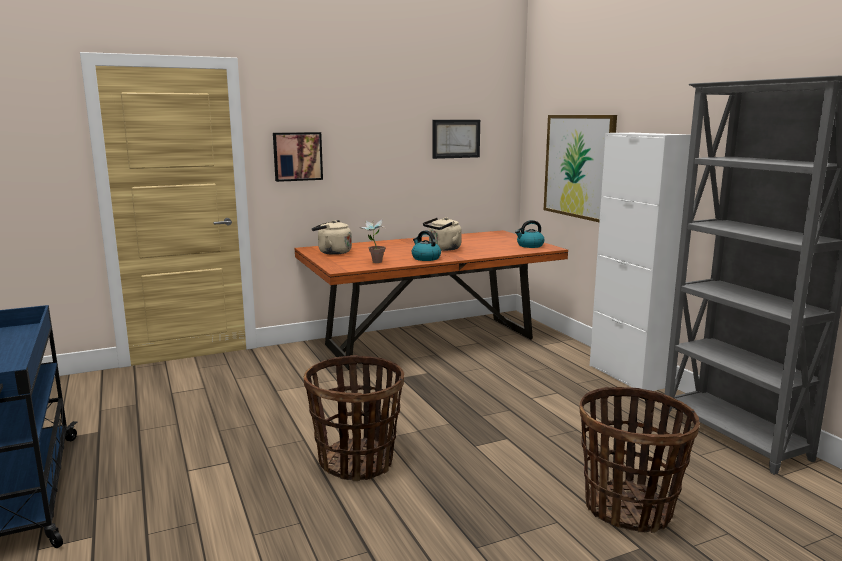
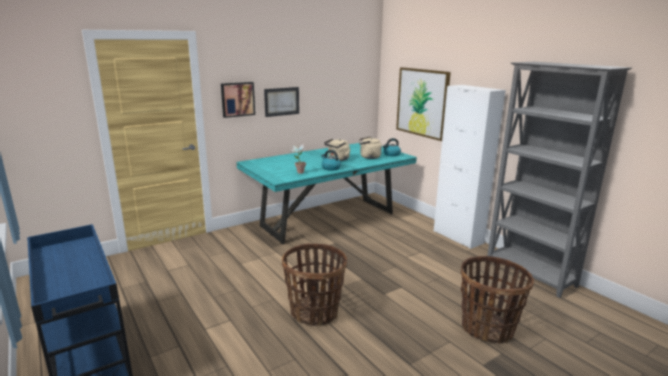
camera: 10 degrees left, 5 degrees up
orange dining table [294,230,568,370] -> turquoise dining table [236,143,417,244]
beige kettle [312,220,352,255] -> beige kettle moved to [359,136,382,159]
picture [432,120,480,159] -> picture moved to [264,87,299,117]

